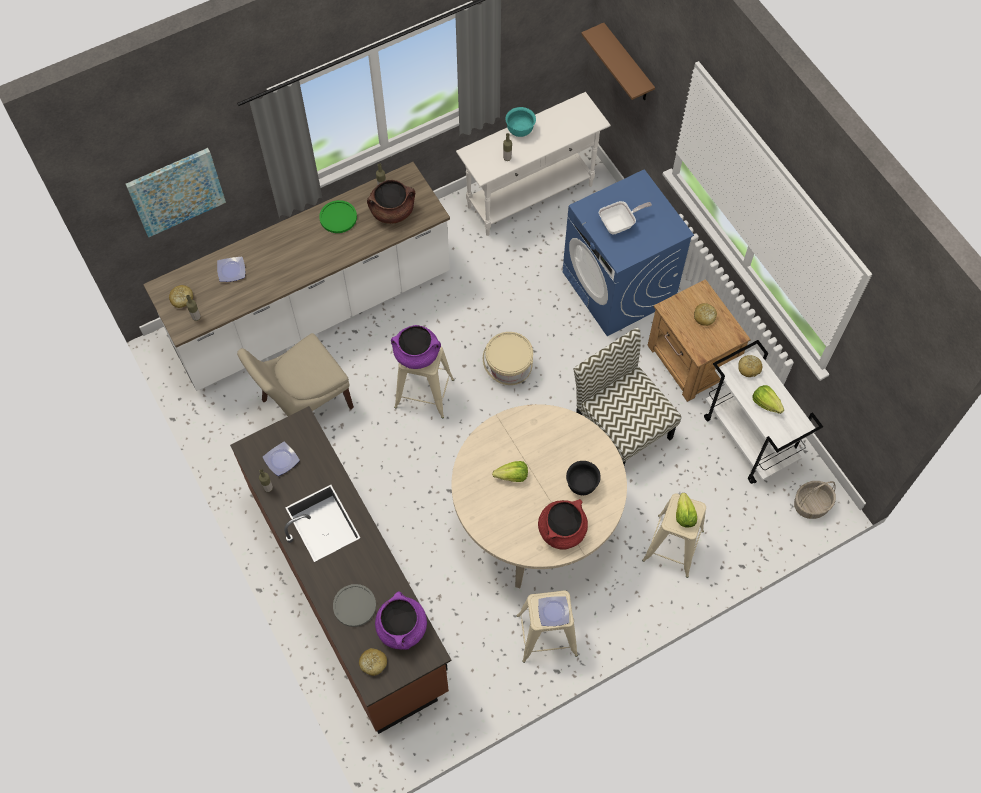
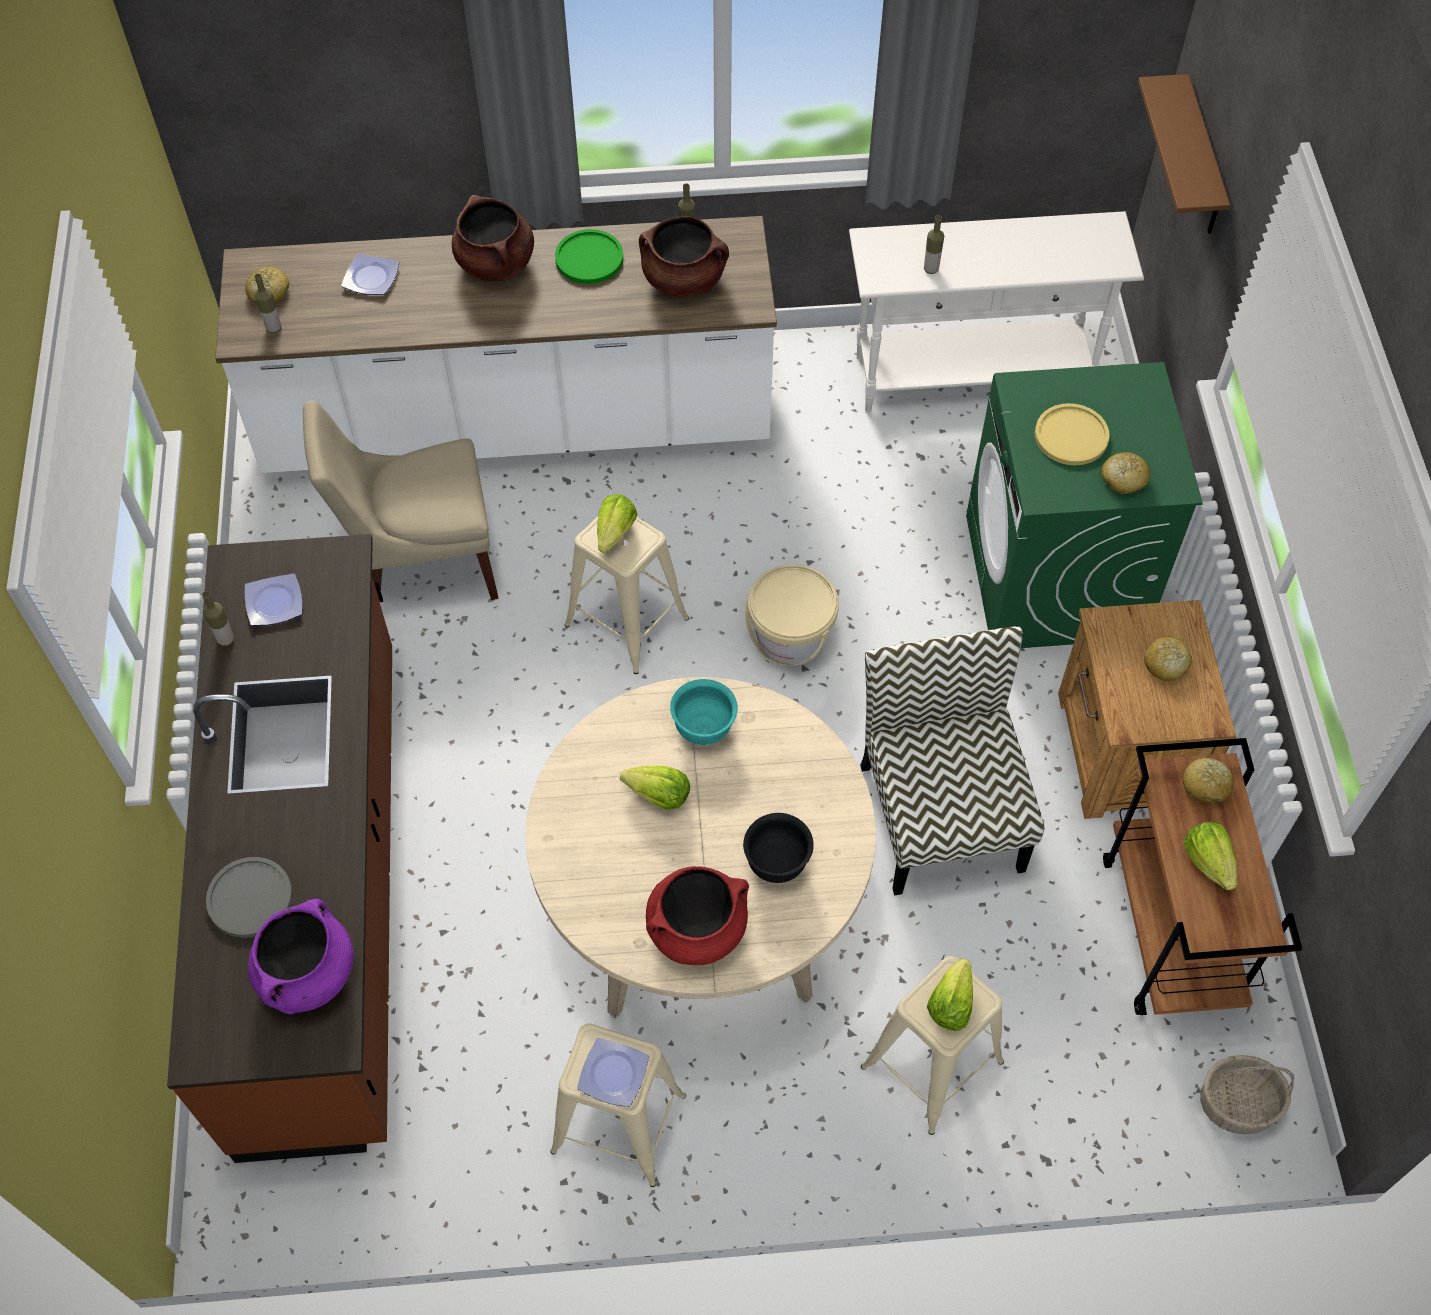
camera: 25 degrees right, 5 degrees down
picture [126,148,226,237] -> none
bread [359,648,387,676] -> bread moved to [1101,452,1150,494]
purple cooking pot [391,325,441,369] -> lettuce [597,494,637,553]
turquoise bowl [505,107,536,137] -> turquoise bowl moved to [670,679,738,745]
blue washing machine [562,169,694,336] -> green washing machine [966,362,1203,648]
frying pan [599,201,652,235] -> yellow plate [1035,403,1109,465]
white cart [704,340,823,484] -> brown cart [1103,738,1302,1015]
none -> brown cooking pot [452,195,534,281]

